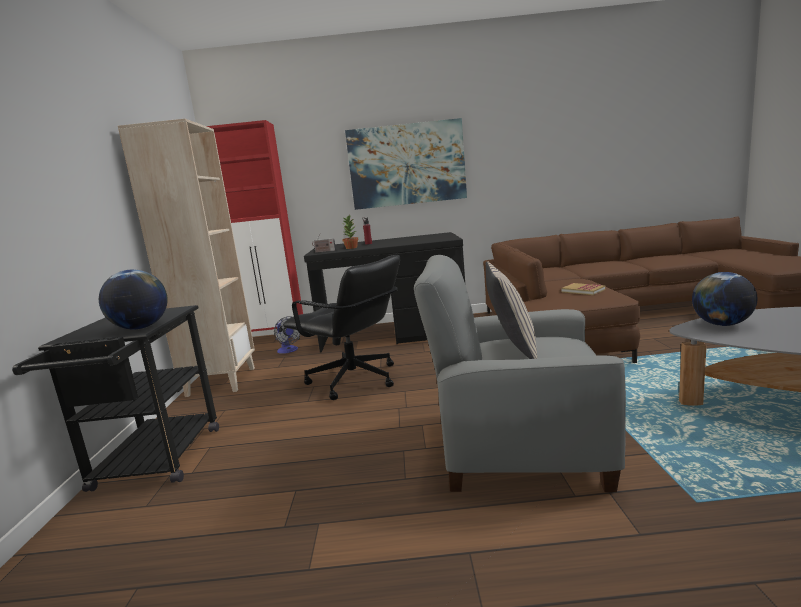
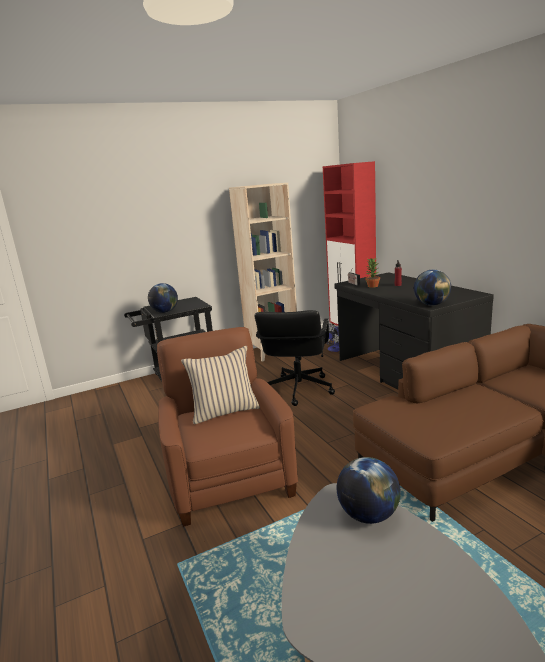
camera: 65 degrees right, 5 degrees up
picture [345,118,467,210] -> none
grey armchair [414,255,626,492] -> brown armchair [157,327,298,527]
book [561,283,605,295] -> none
none -> globe [414,270,451,306]

